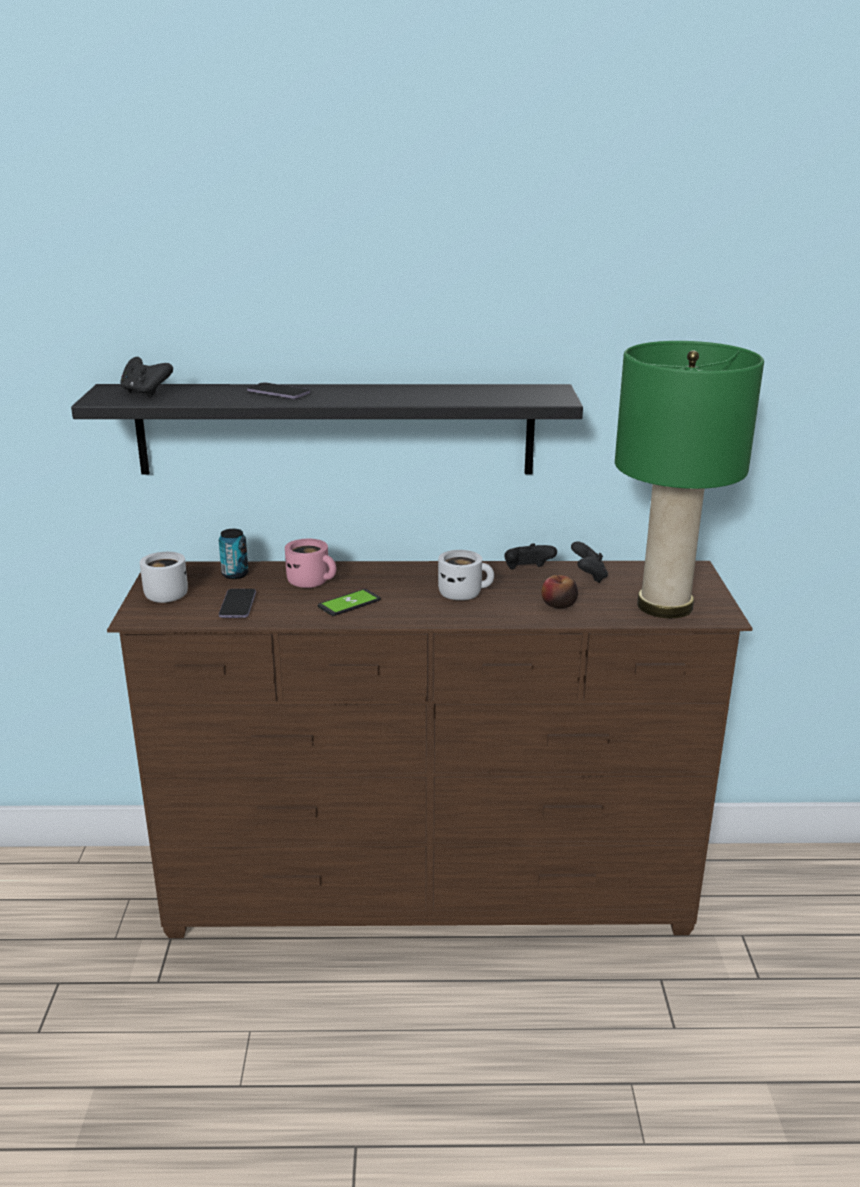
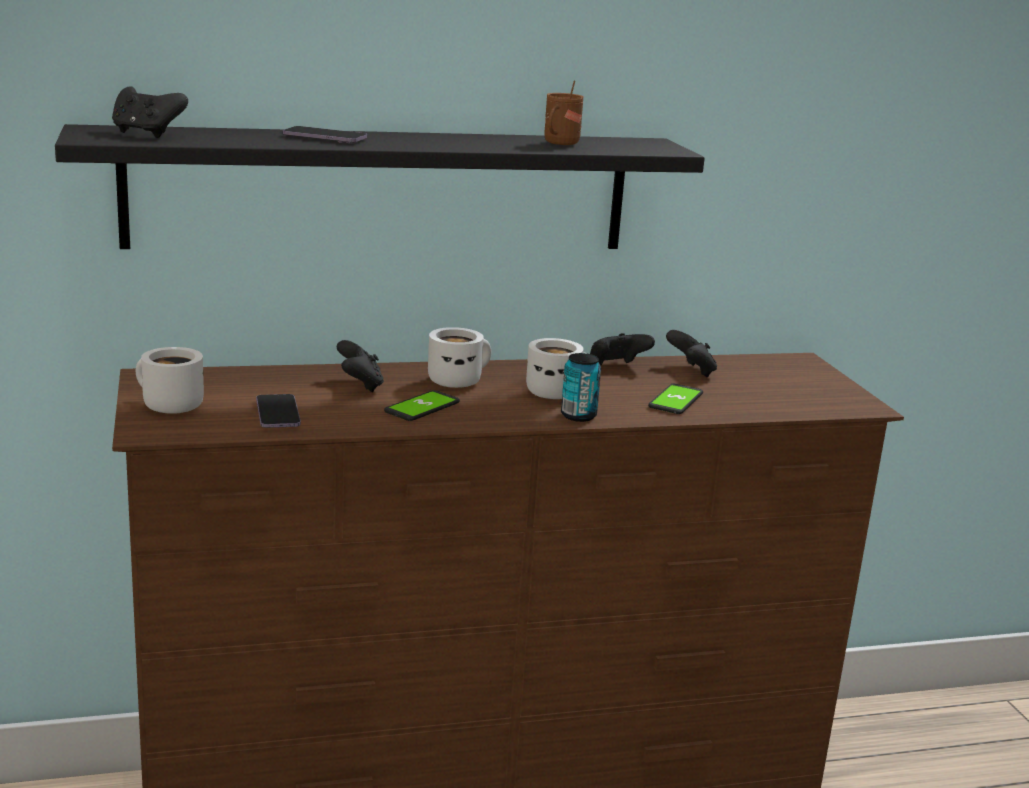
camera: 15 degrees left, 5 degrees down
can [219,529,249,579] -> can moved to [561,353,601,422]
pink mug [285,539,336,588] -> black game controller [337,340,384,392]
apple [541,575,578,608] -> phone [648,384,703,414]
green table lamp [615,341,764,618] -> none
none -> white mug [428,327,492,388]
none -> brown mug [544,81,584,145]

